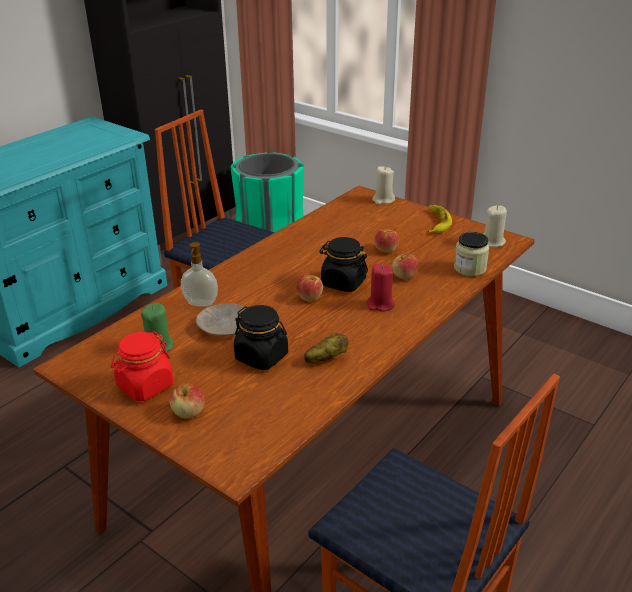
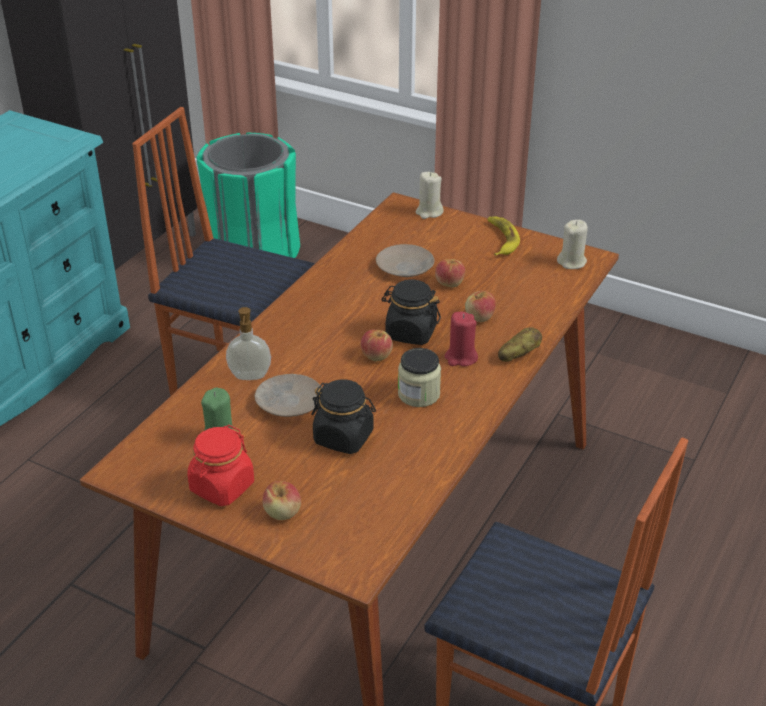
camera: 10 degrees left, 5 degrees up
potato [304,333,349,364] -> potato moved to [498,327,542,362]
jar [454,232,489,276] -> jar moved to [398,348,441,407]
none -> beige plate [376,244,435,277]

